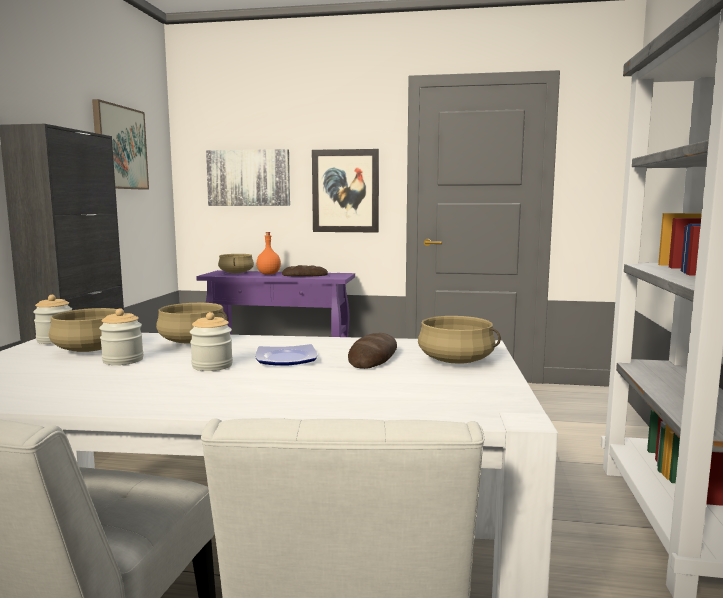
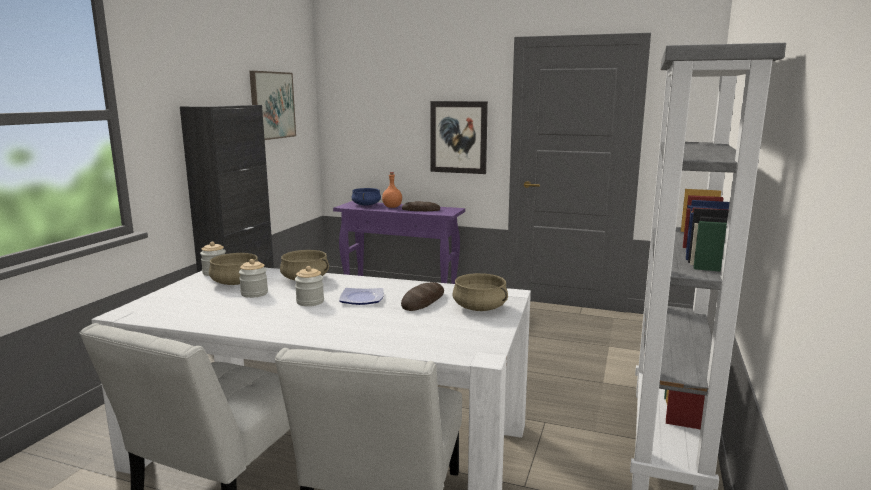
camera: 10 degrees right, 5 degrees up
picture [206,149,290,206] -> none
beige cooking pot [218,254,254,273] -> blue cooking pot [351,188,381,206]

